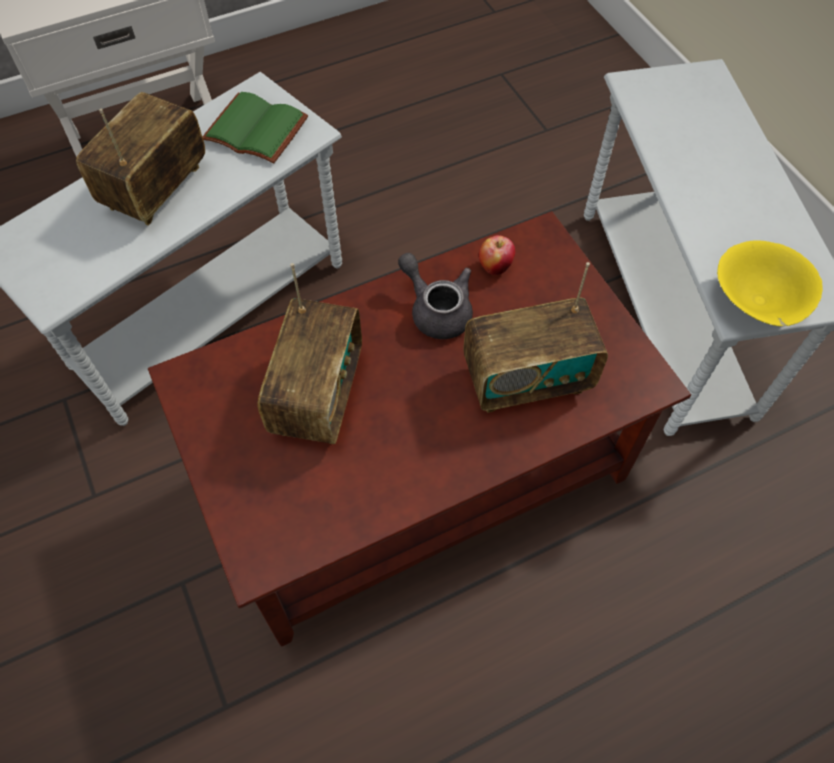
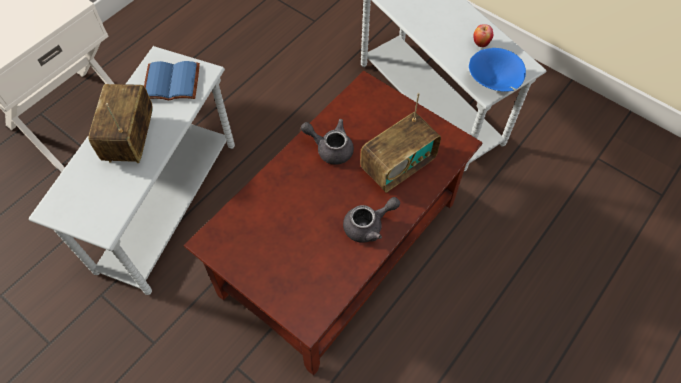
camera: 25 degrees left, 0 degrees up
green book [202,92,308,163] -> blue book [144,61,200,100]
radio [257,263,362,444] -> none
apple [479,235,515,275] -> apple moved to [473,24,493,47]
yellow bowl [717,240,823,326] -> blue bowl [469,48,526,92]
none -> grey teapot [343,197,400,243]

